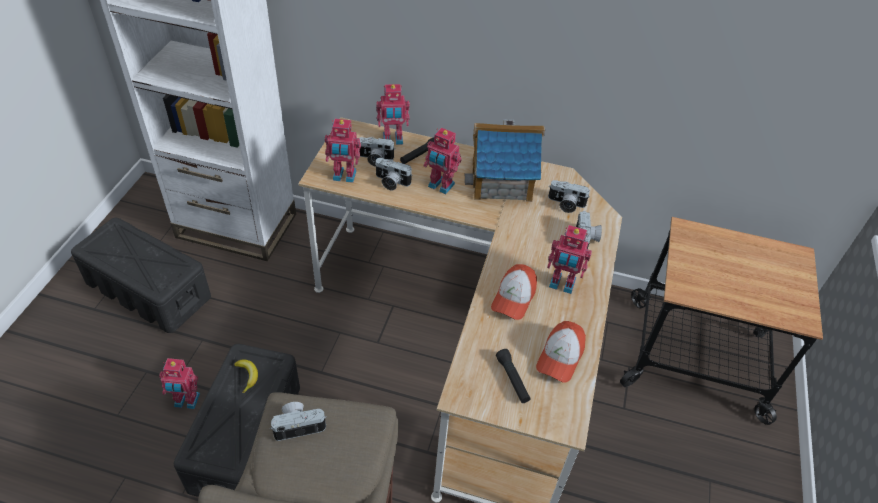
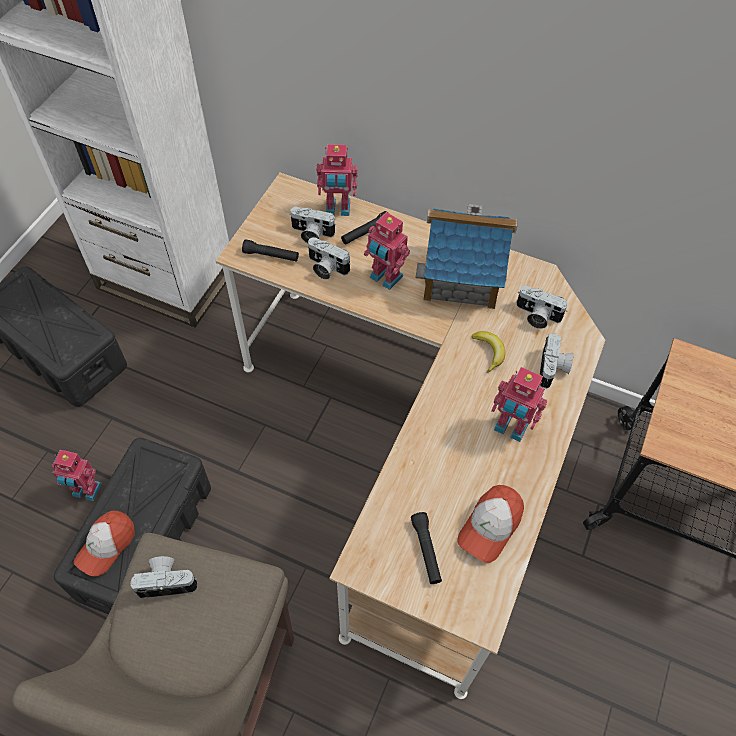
camera: 10 degrees right, 10 degrees up
banana [234,359,258,393] -> banana moved to [472,331,505,373]
toy robot [325,119,361,183] -> black flashlight [242,239,299,262]
cap [491,264,537,320] -> cap moved to [74,511,135,576]

